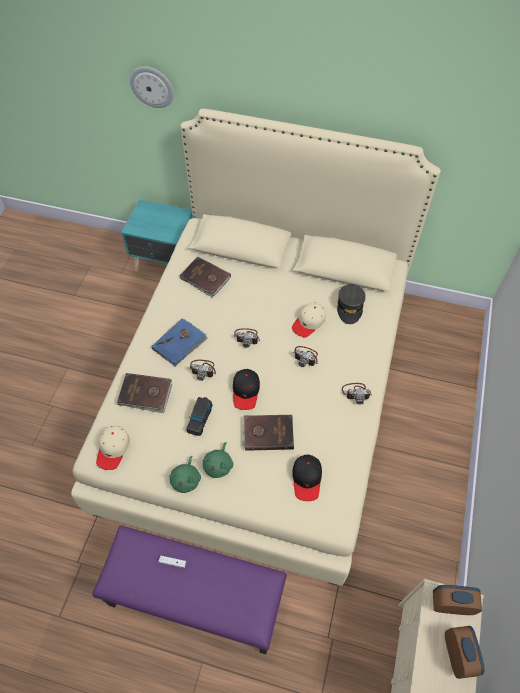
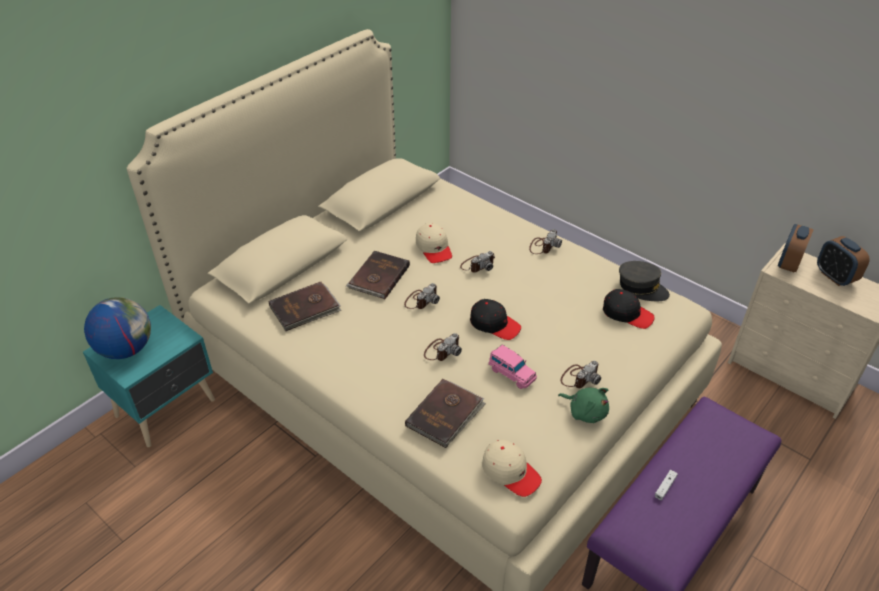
camera: 65 degrees left, 15 degrees down
wall clock [130,67,174,108] -> none
blue book [151,318,208,367] -> none
black toy car [186,397,213,436] -> pink toy car [488,345,537,389]
green plush toy [203,442,233,478] -> camera [561,361,601,388]
brown book [243,415,294,451] -> brown book moved to [346,251,410,299]
grey cap [337,284,366,324] -> grey cap moved to [619,261,670,301]
alarm clock [445,626,485,679] -> alarm clock turned 135 degrees counterclockwise [817,236,870,286]
none -> globe [84,297,151,359]

